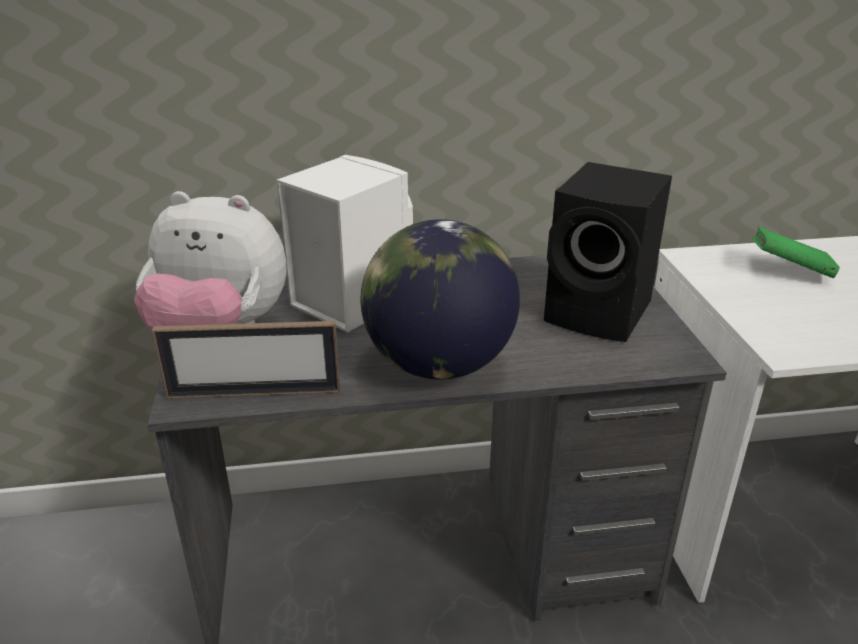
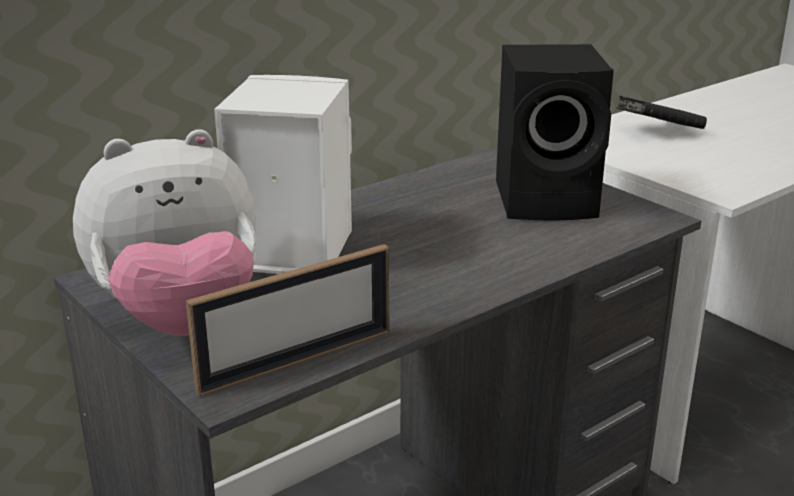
camera: 30 degrees left, 5 degrees down
globe [361,219,520,379] -> none
green book [752,226,840,278] -> black book [616,95,707,129]

